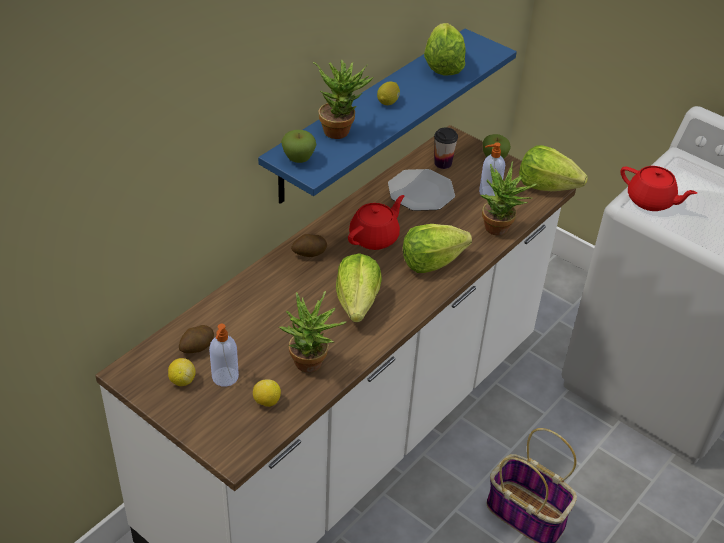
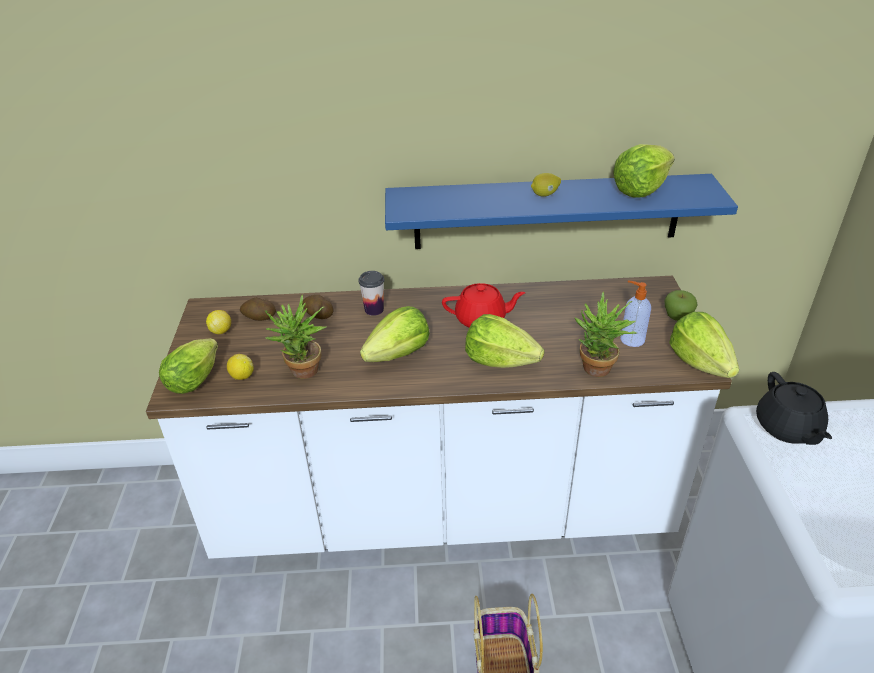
camera: 50 degrees right, 5 degrees down
soap dispenser [209,324,239,387] -> none
apple [281,130,317,163] -> none
potato [291,234,327,257] -> potato moved to [303,295,334,319]
potted plant [313,59,374,139] -> none
plate [388,169,455,211] -> none
cup [434,127,458,169] -> cup moved to [358,271,384,316]
red teapot [620,166,697,211] -> black teapot [756,372,832,445]
none -> lettuce [159,338,218,394]

